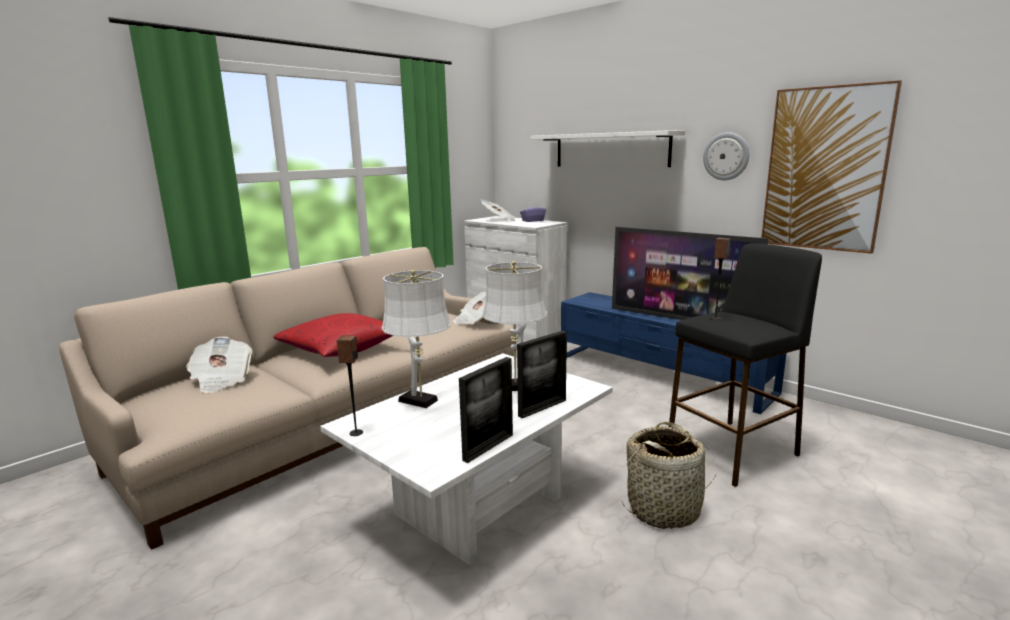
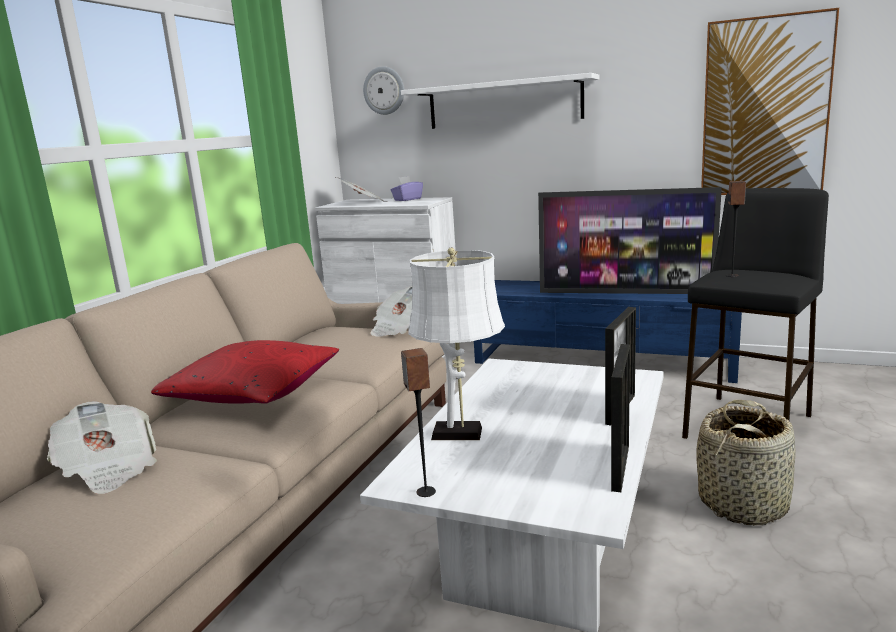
camera: 20 degrees left, 0 degrees up
white table lamp [482,261,547,391] -> none
wall clock [703,132,749,180] -> wall clock moved to [363,66,404,115]

